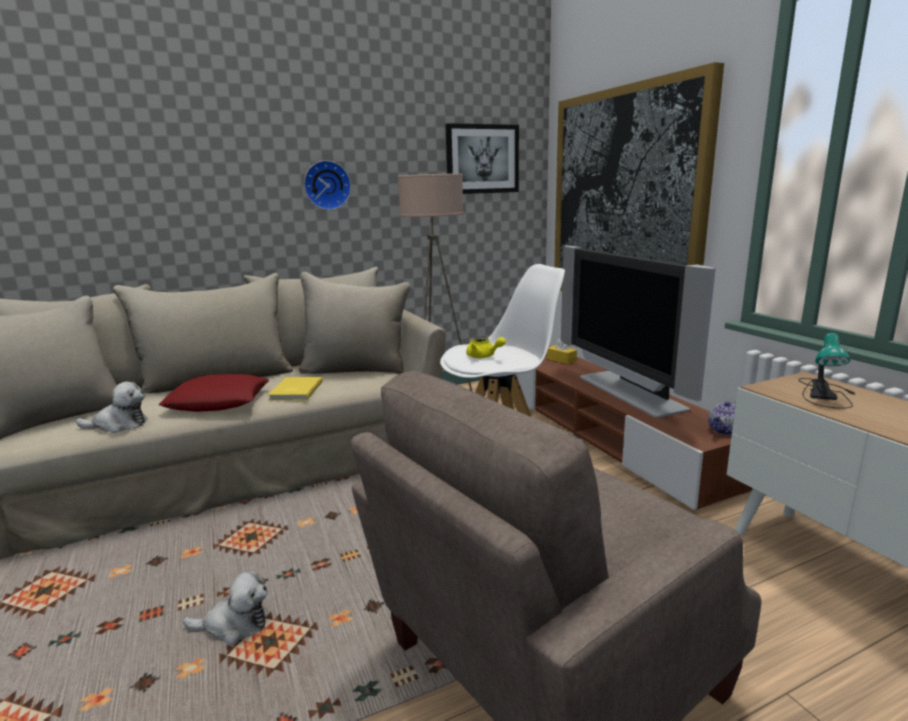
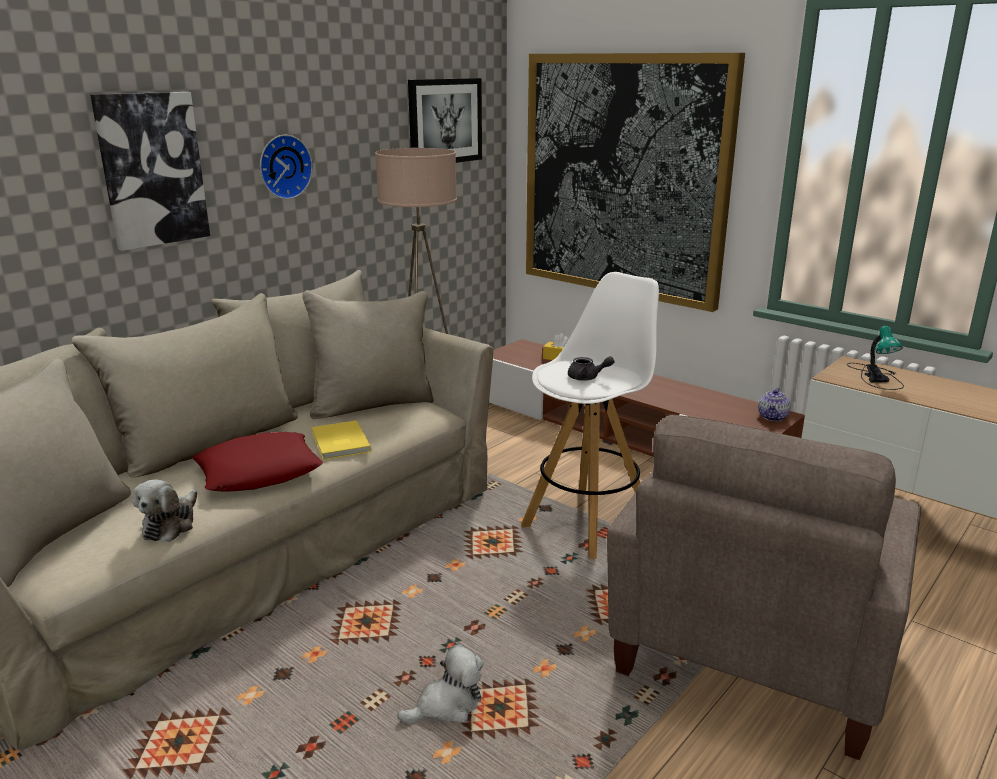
camera: 25 degrees left, 5 degrees up
plush toy [76,381,148,433] -> plush toy turned 135 degrees clockwise [132,479,197,542]
yellow teapot [466,337,506,358] -> grey teapot [568,356,614,381]
television [561,246,716,418] -> none
none -> picture [90,92,210,251]

